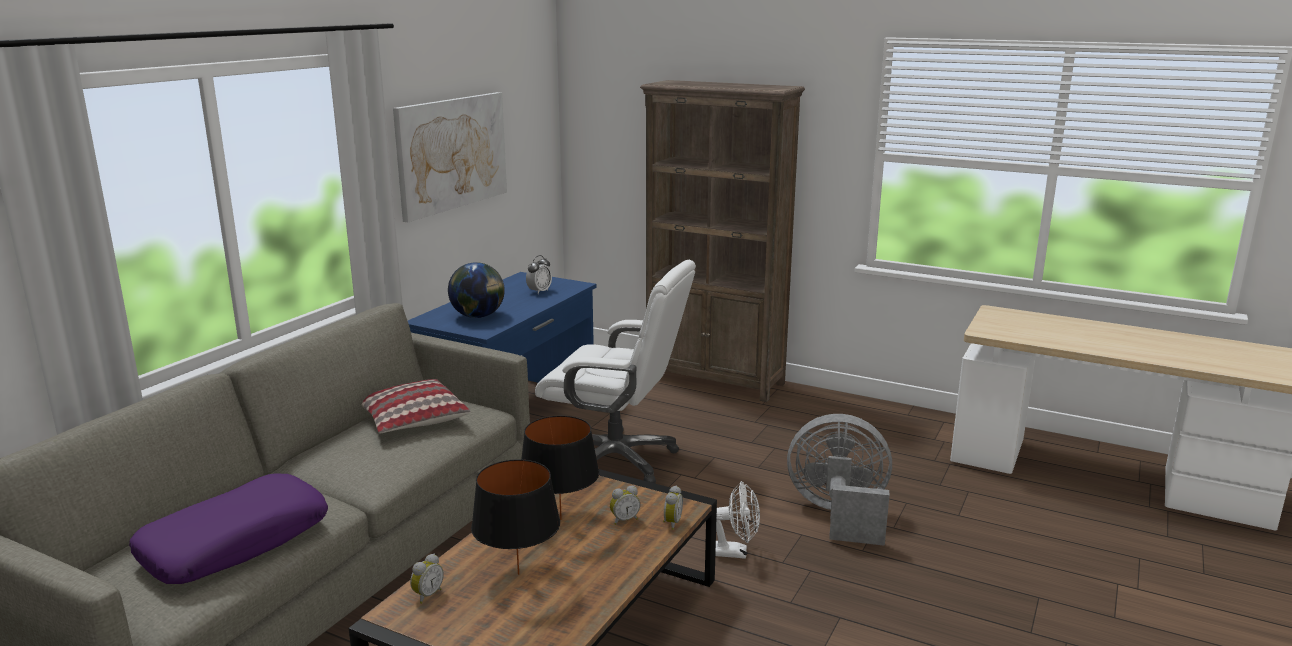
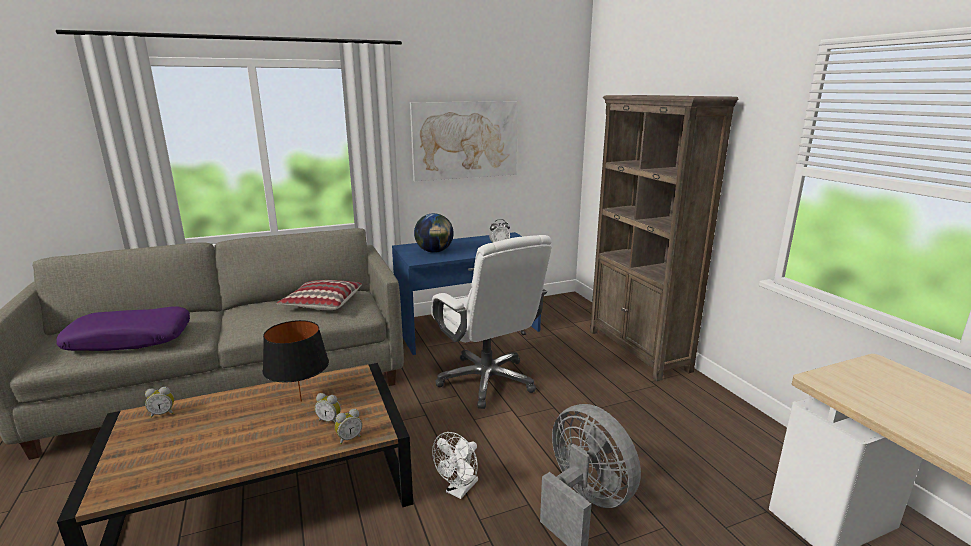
camera: 40 degrees right, 0 degrees up
black table lamp [471,459,560,575] -> none
white fan [715,481,760,559] -> white fan turned 75 degrees clockwise [432,432,478,499]

